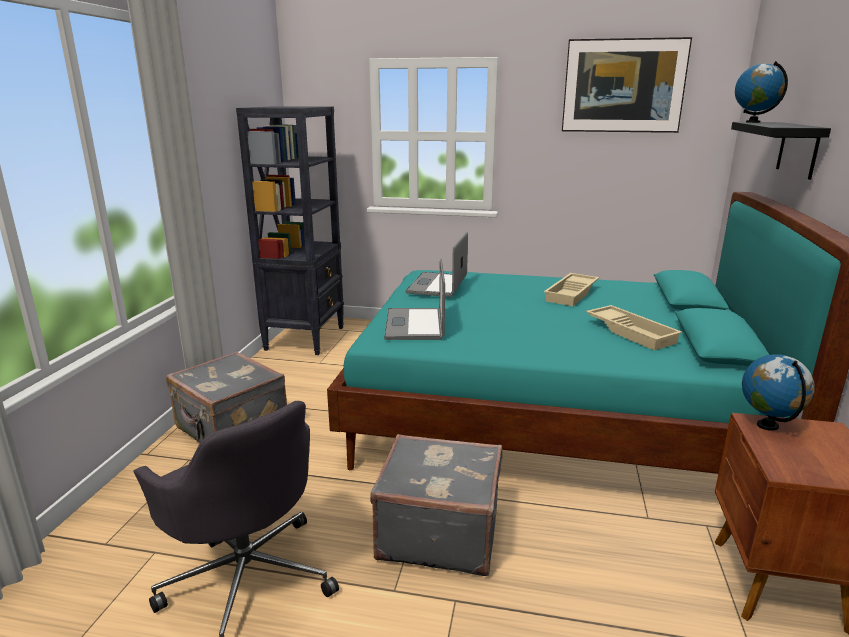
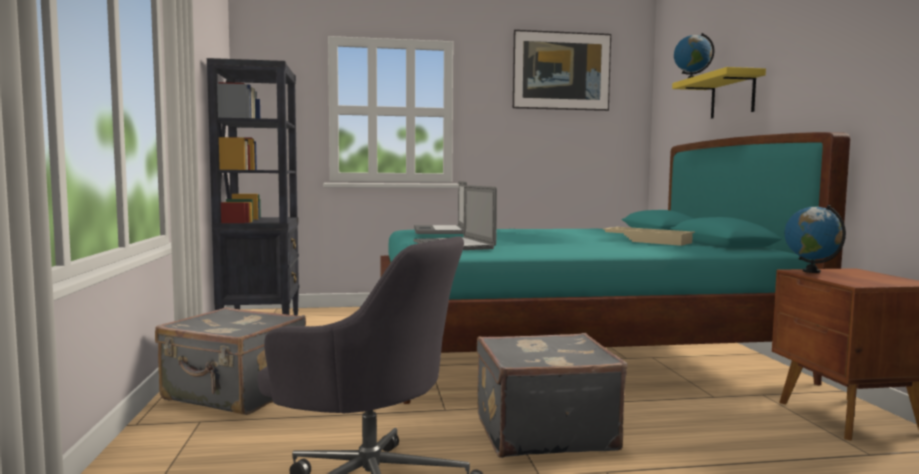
camera: 20 degrees left, 15 degrees down
beige tray [544,273,599,306] -> none
black shelf [731,122,831,180] -> yellow shelf [672,67,766,119]

